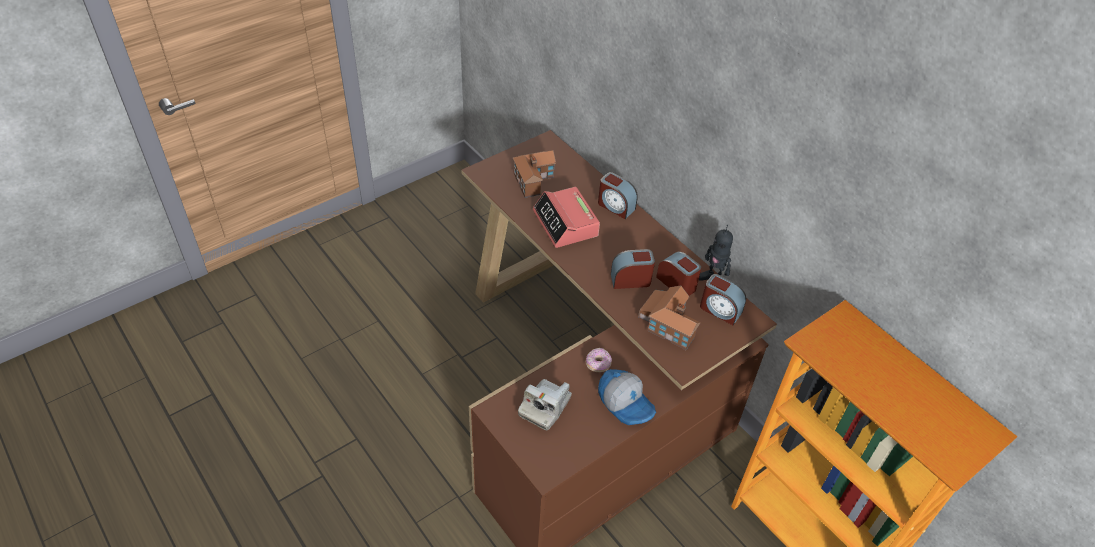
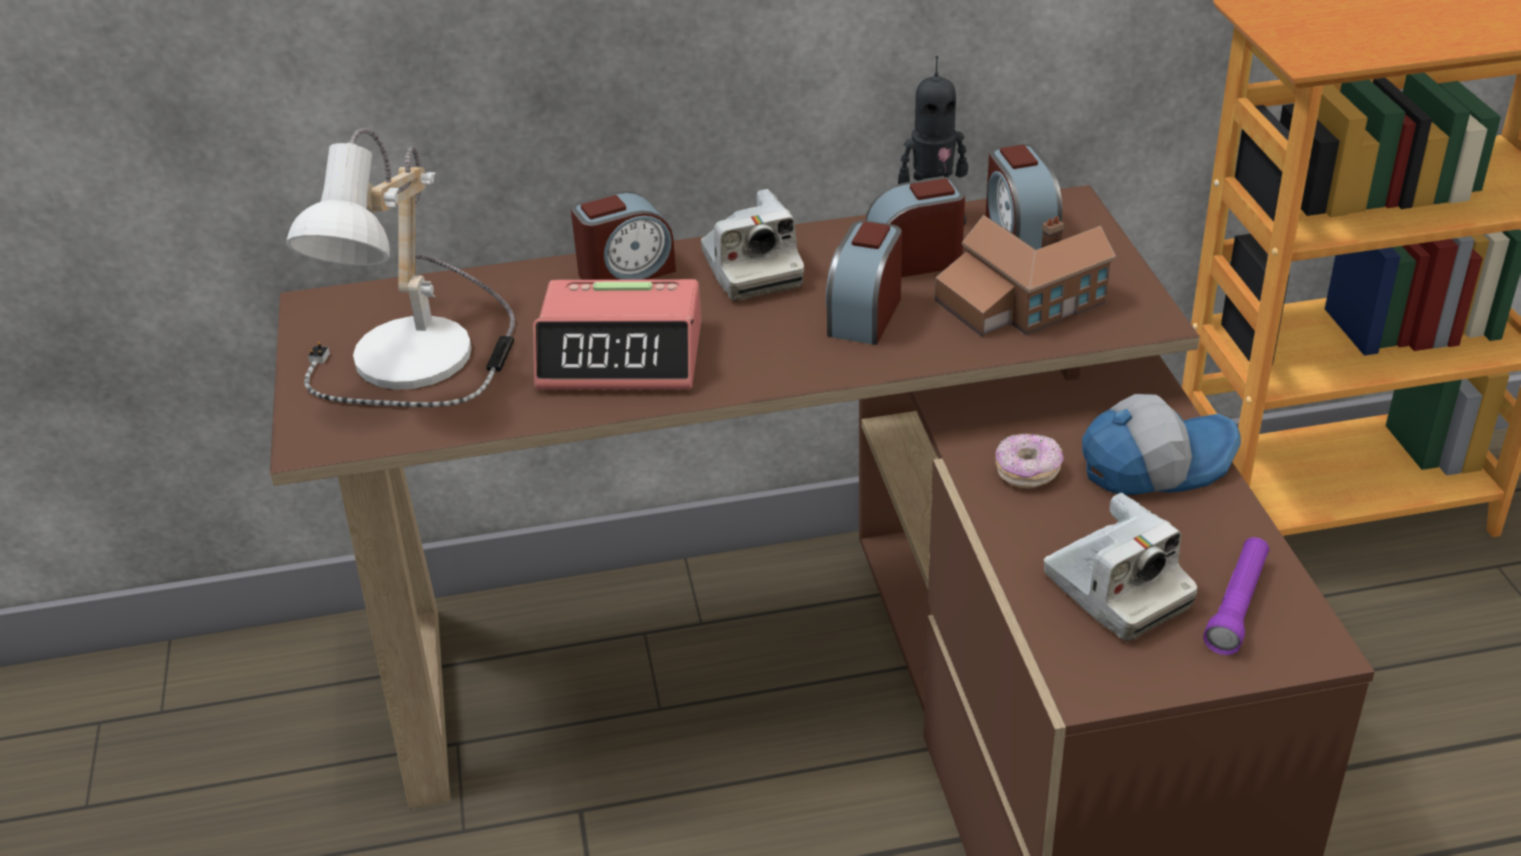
camera: 60 degrees left, 10 degrees down
toy house [512,150,556,198] -> table lamp [286,128,515,407]
alarm clock [700,274,746,325] -> alarm clock turned 105 degrees clockwise [986,144,1062,250]
none -> camera [701,189,804,301]
none -> purple flashlight [1203,537,1269,655]

